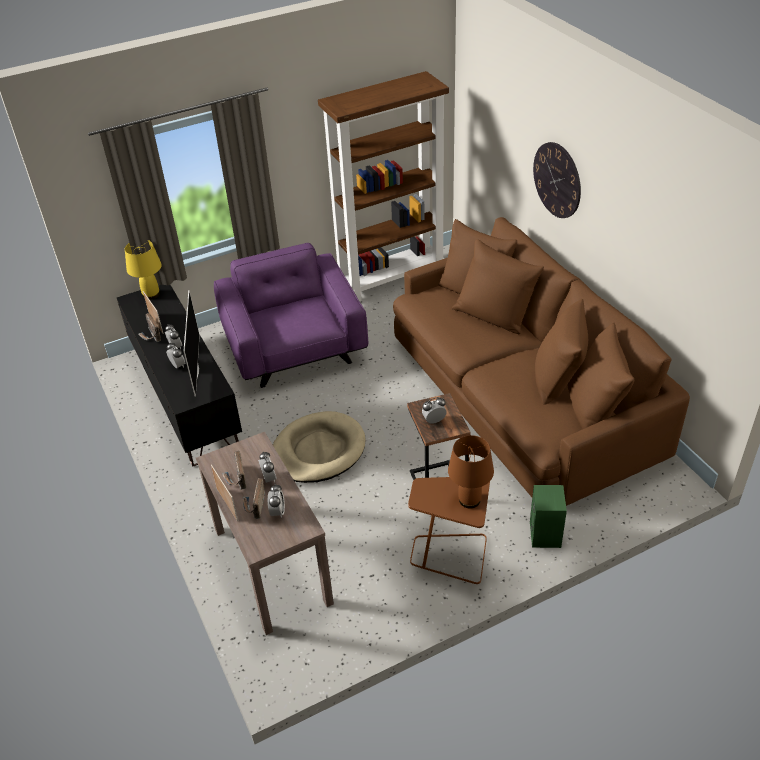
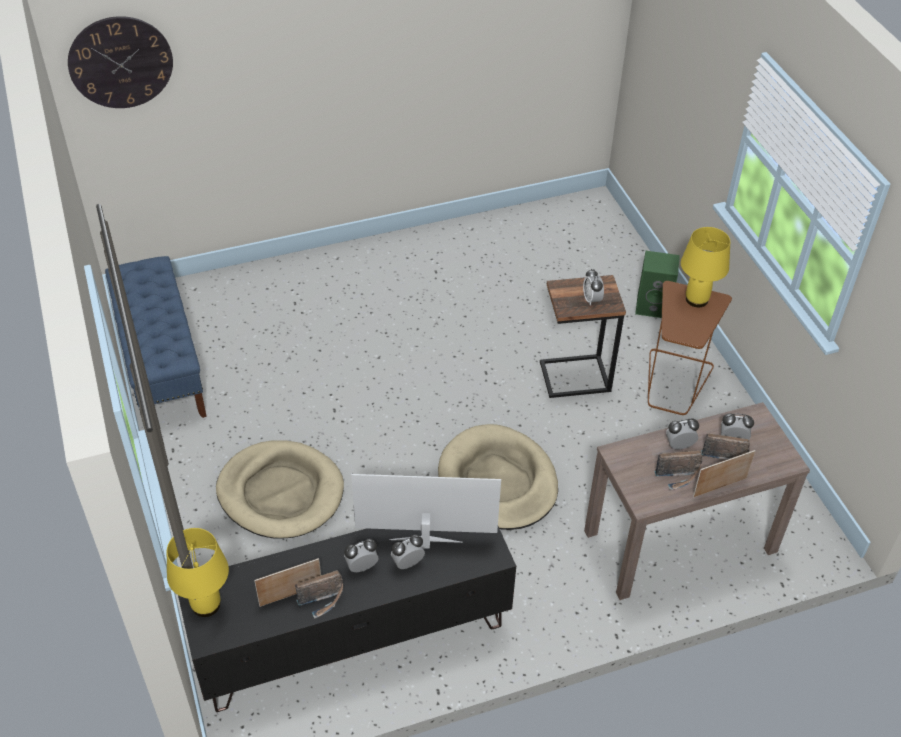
camera: 85 degrees left, 5 degrees up
purple armchair [214,243,368,388] -> beige dog bed [216,440,344,538]
brown bookcase [318,71,449,302] -> blue bench [105,256,207,418]
brown sofa [393,217,690,506] -> none
brown table lamp [448,435,494,508] -> yellow table lamp [681,227,730,307]
wall clock [533,142,581,218] -> wall clock moved to [68,16,173,108]

